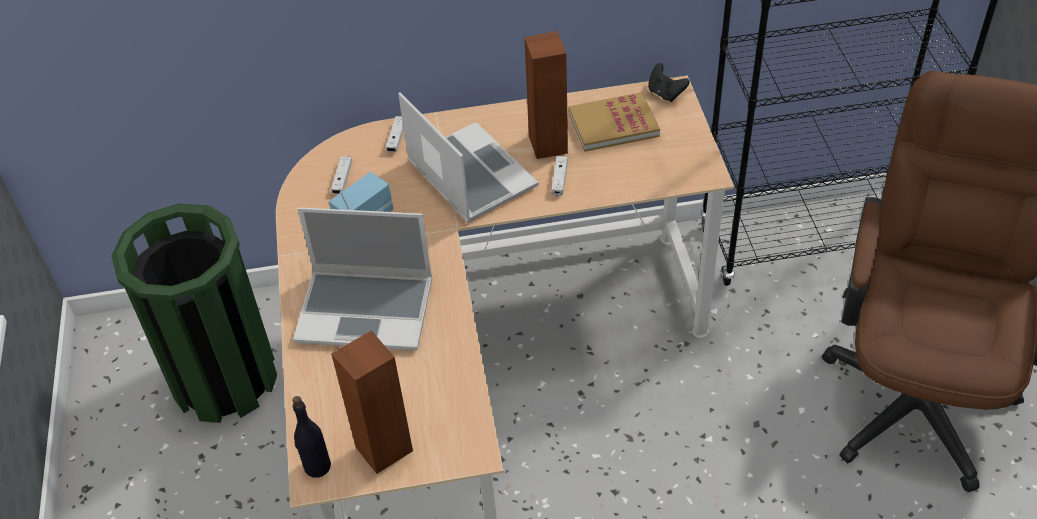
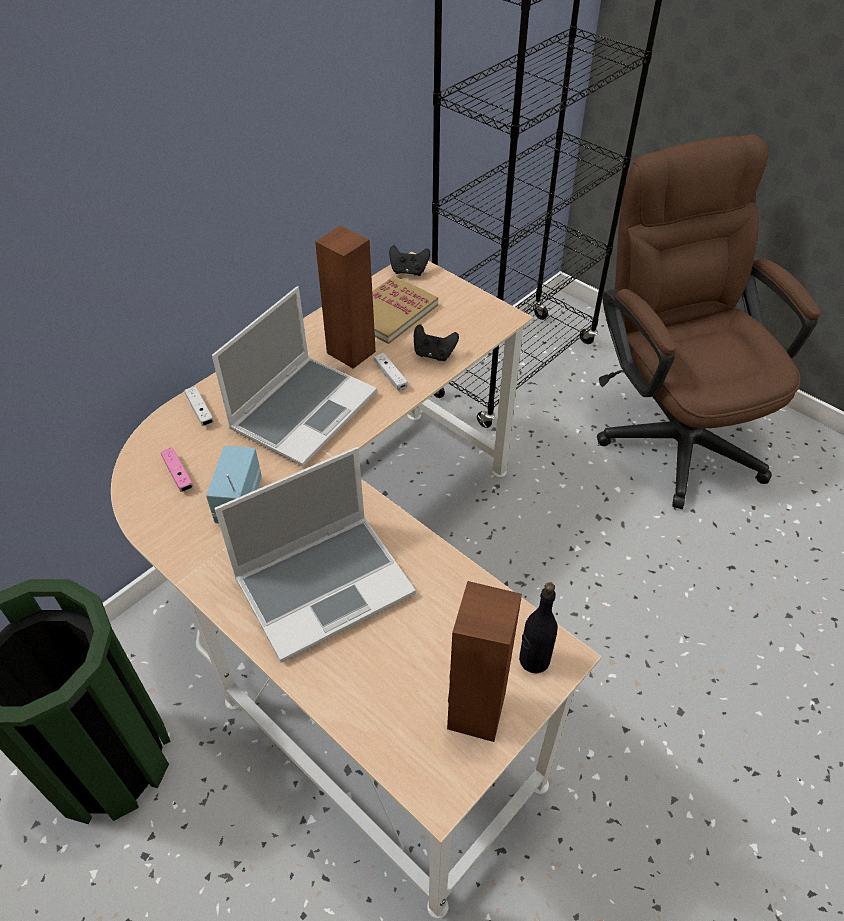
camera: 40 degrees left, 0 degrees up
black bottle [292,396,331,478] -> black bottle moved to [519,582,558,674]
white game controller [331,156,352,194] -> pink game controller [161,447,194,492]
laptop [398,92,539,223] -> laptop turned 105 degrees clockwise [212,286,377,466]
none -> black game controller [414,324,459,361]

